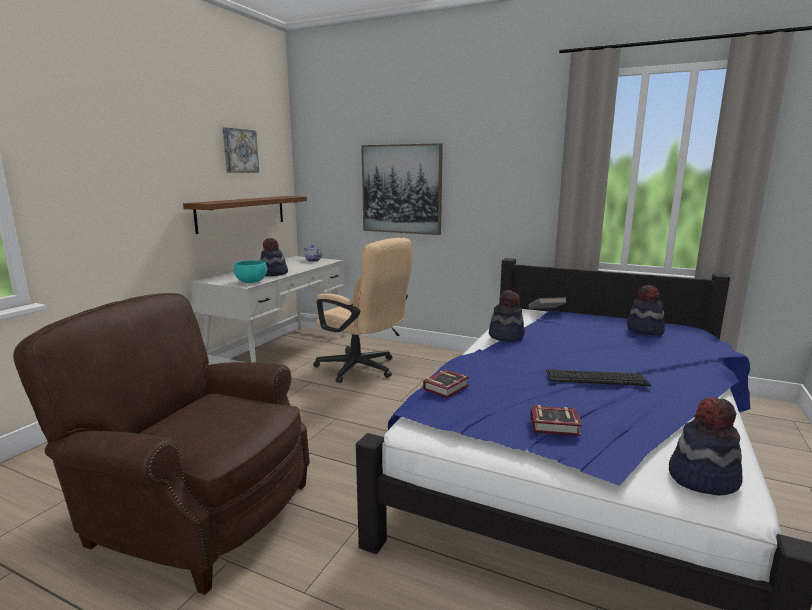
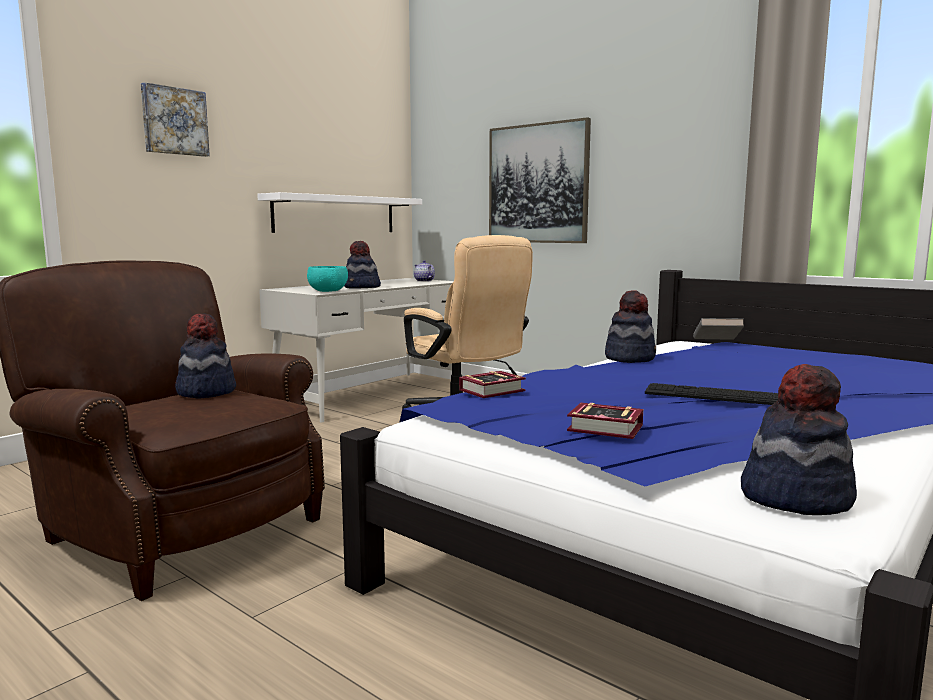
camera: 15 degrees right, 5 degrees down
brown shelf [183,196,307,234] -> white shelf [257,192,422,233]
picture [223,127,259,173] -> picture moved to [141,82,210,157]
hat [627,285,665,336] -> hat moved to [175,313,236,399]

